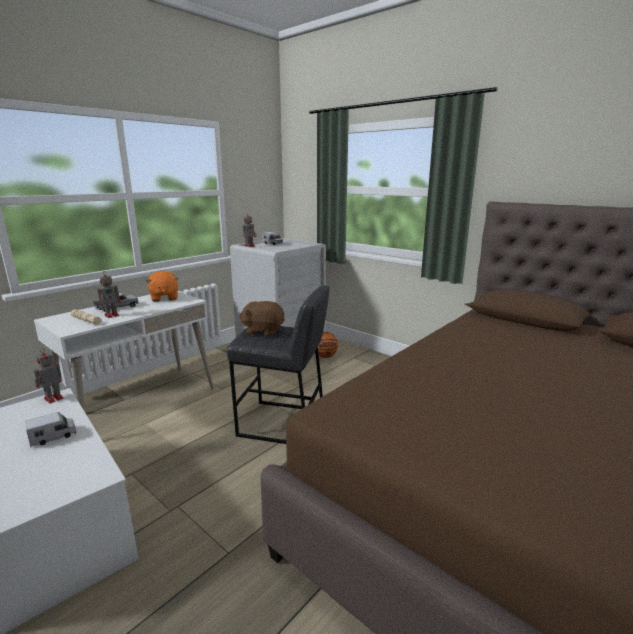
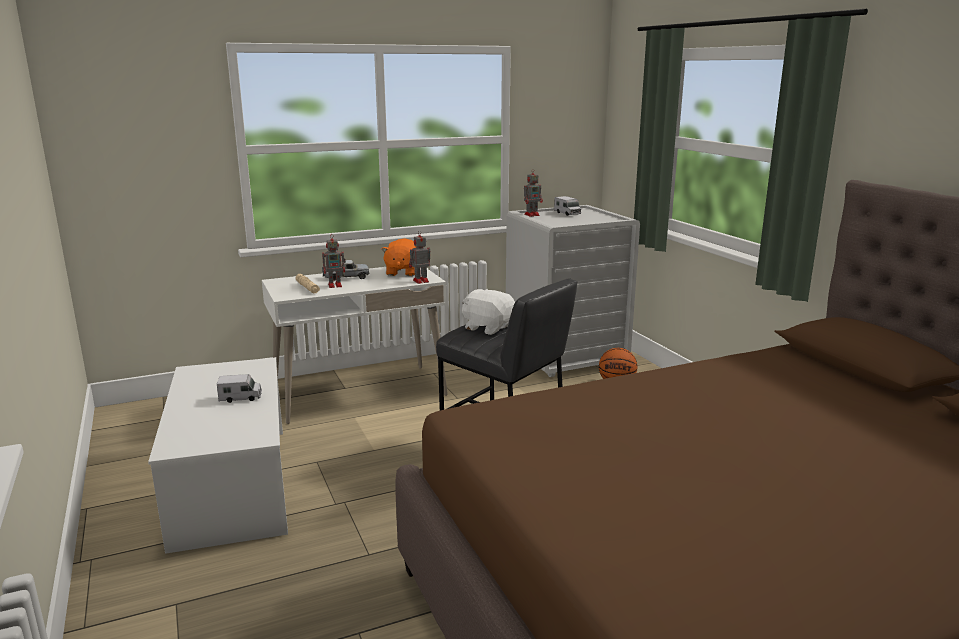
camera: 25 degrees right, 0 degrees up
toy robot [34,348,64,404] -> toy robot moved to [409,231,430,284]
brown plush toy [239,301,285,336] -> white plush toy [462,289,515,335]

